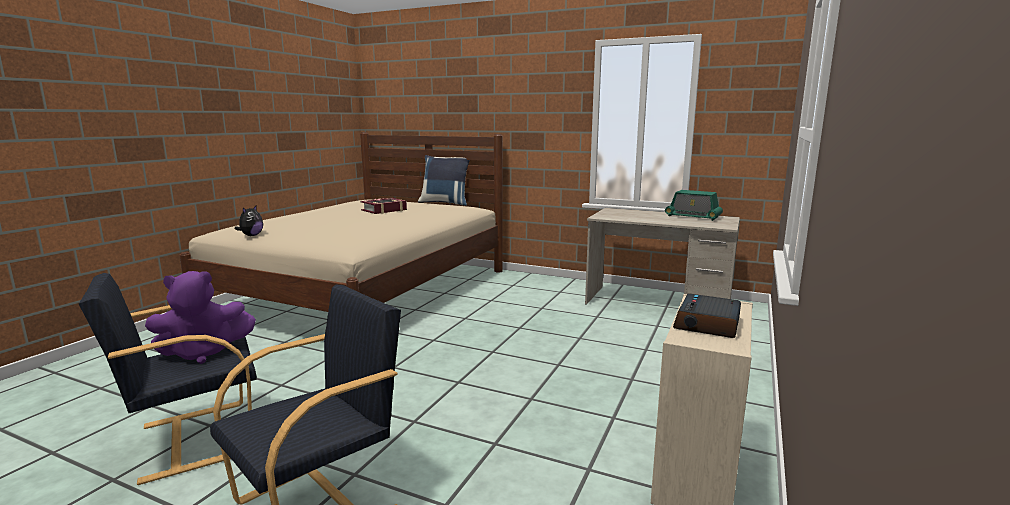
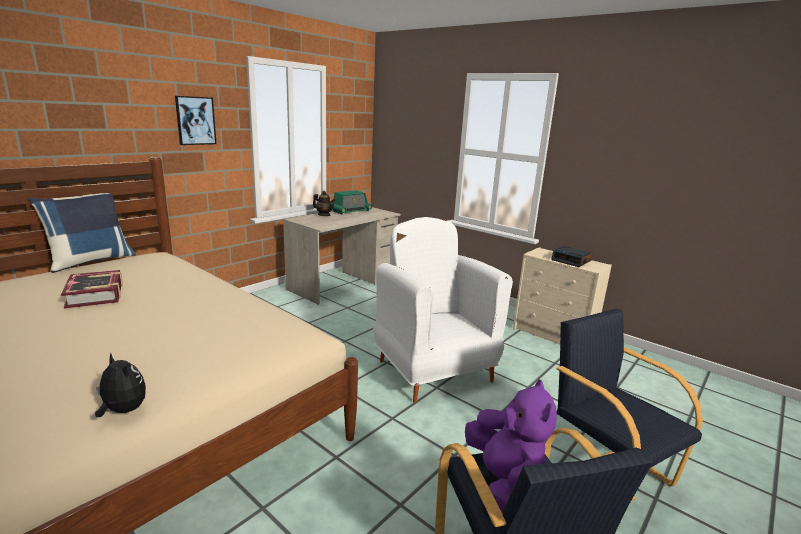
camera: 75 degrees left, 5 degrees up
none -> picture [175,96,217,145]
none -> teapot [313,191,335,216]
none -> white armchair [373,217,513,403]

